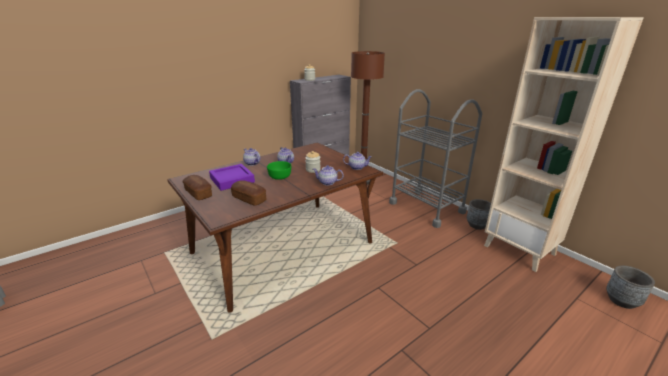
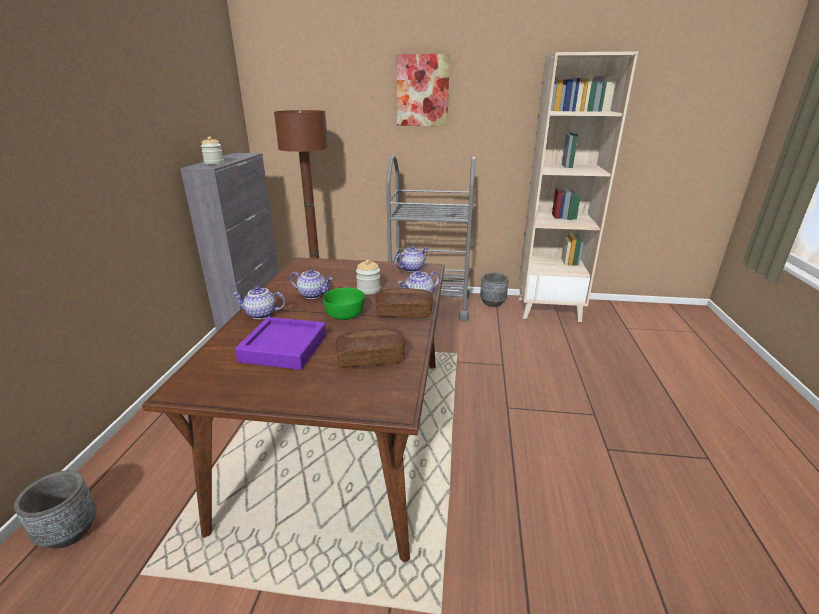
camera: 45 degrees left, 0 degrees up
bread [182,175,212,200] -> bread moved to [375,288,433,318]
grey planter [606,266,655,309] -> grey planter moved to [14,470,96,549]
none -> picture [396,54,450,126]

